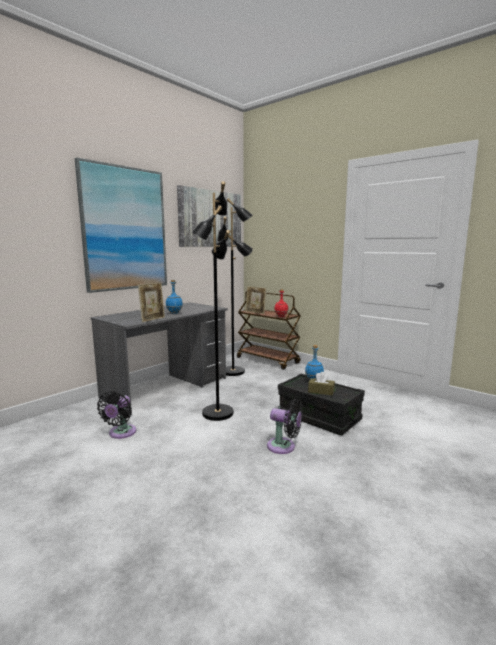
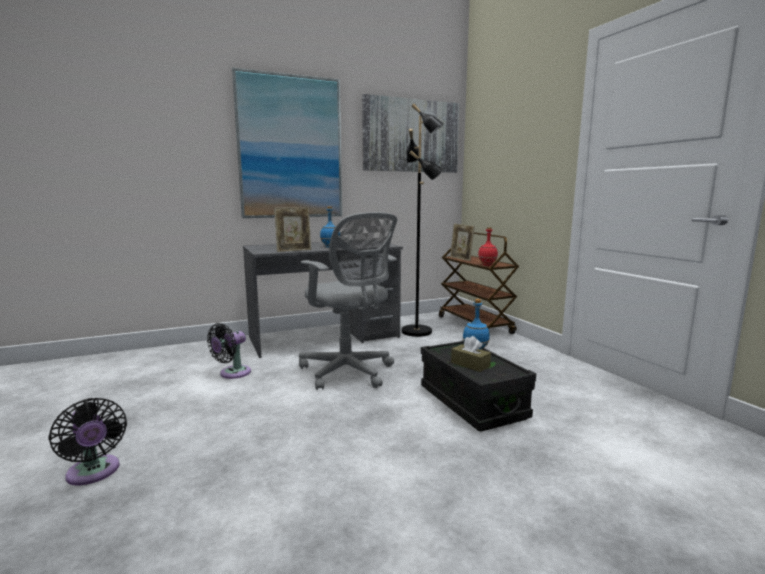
camera: 25 degrees right, 0 degrees up
black floor lamp [192,181,233,421] -> grey office chair [299,212,397,390]
black fan [267,399,303,454] -> black fan moved to [49,398,127,485]

